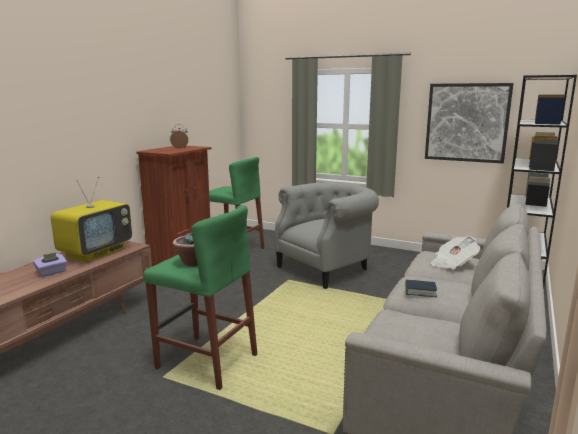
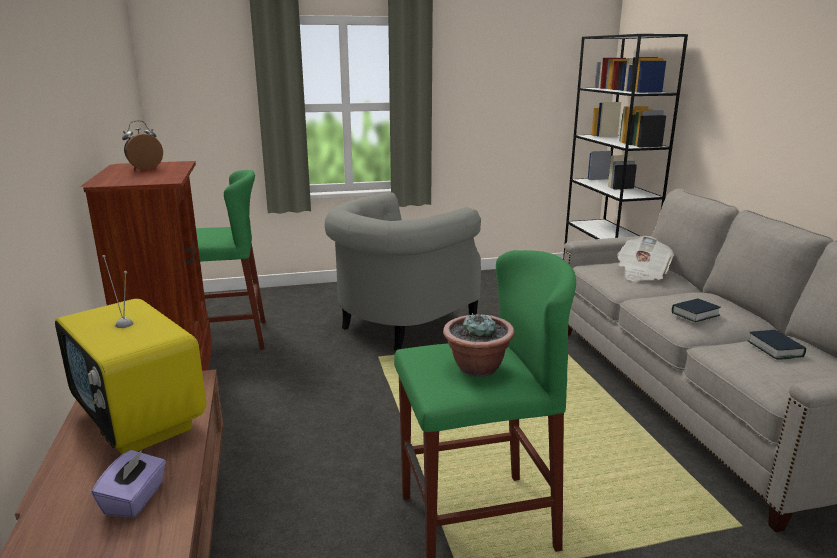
camera: 40 degrees left, 5 degrees up
television [51,177,132,263] -> television turned 150 degrees clockwise [55,255,206,455]
grey armchair [275,182,379,289] -> grey armchair turned 150 degrees counterclockwise [325,192,481,351]
picture [425,83,513,163] -> none
none -> book [748,330,806,360]

